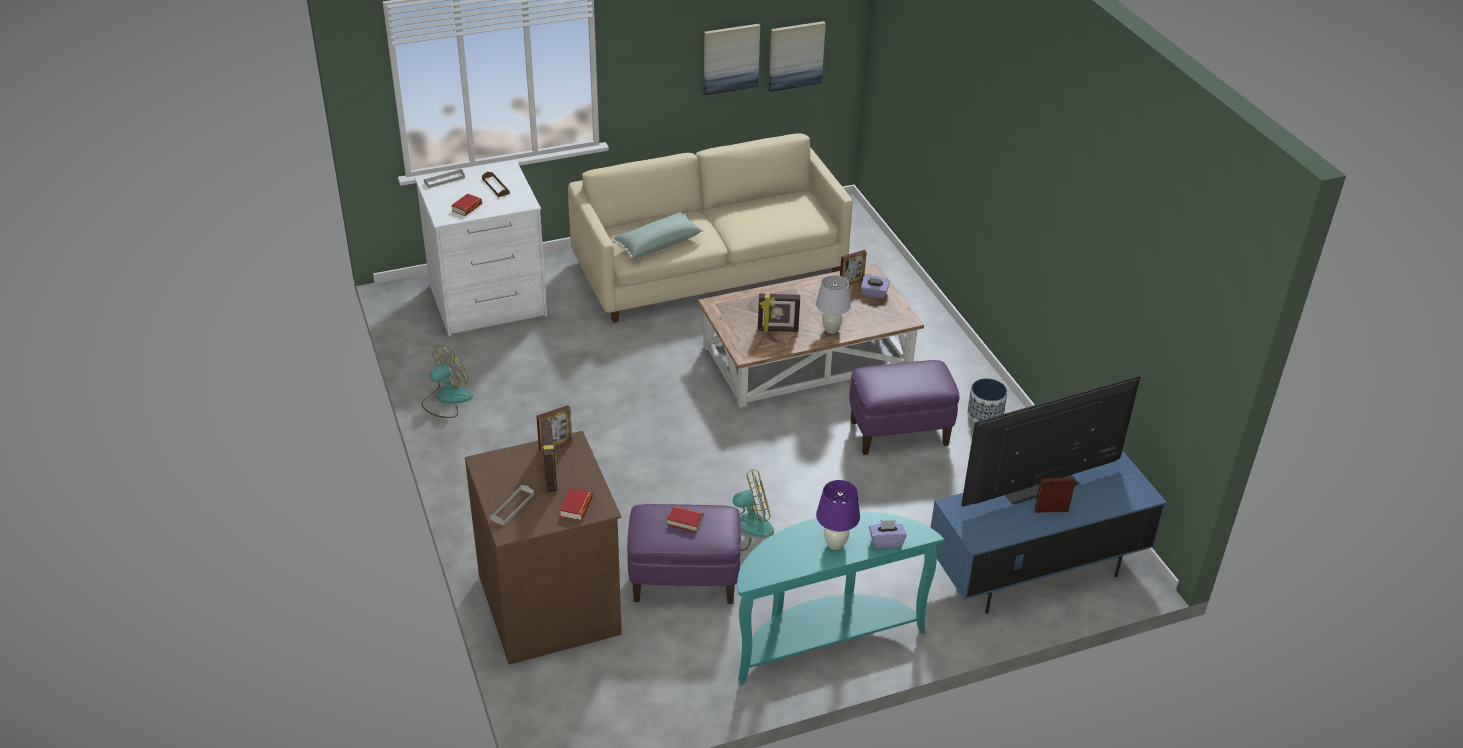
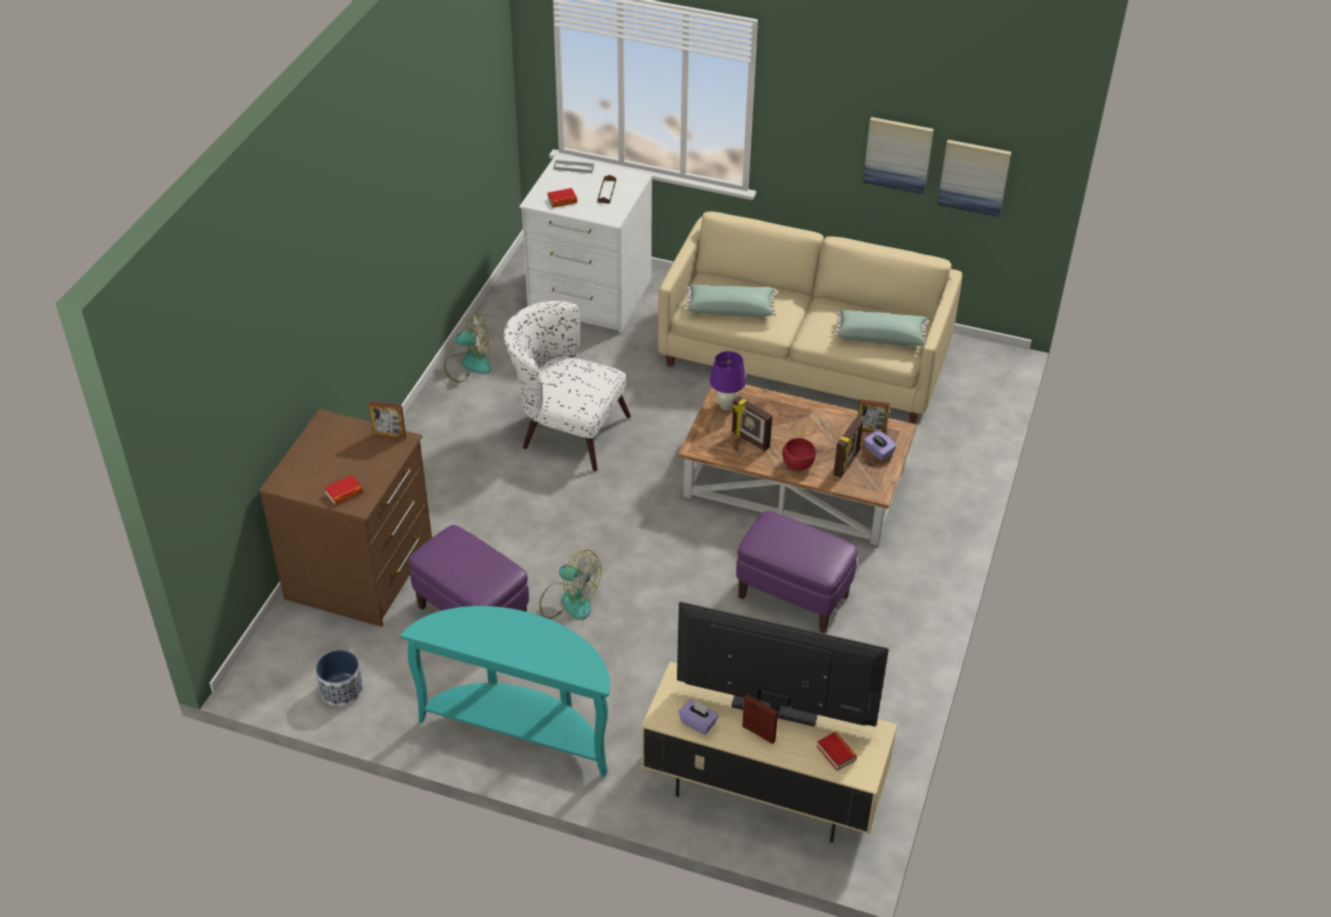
camera: 40 degrees right, 5 degrees up
grey tray [490,485,534,525] -> none
picture frame [541,421,557,493] -> picture frame moved to [834,417,863,478]
book [667,506,703,532] -> book moved to [817,732,857,771]
white table lamp [816,275,851,334] -> red bowl [782,438,816,471]
purple table lamp [816,480,860,550] -> purple table lamp moved to [710,351,746,410]
purple tissue box [869,520,907,549] -> purple tissue box moved to [679,700,719,735]
blue tv stand [931,452,1167,614] -> beige tv stand [641,661,897,843]
planter [967,378,1008,422] -> planter moved to [316,650,363,706]
none -> white armchair [504,301,631,471]
none -> green pillow [833,310,930,346]

